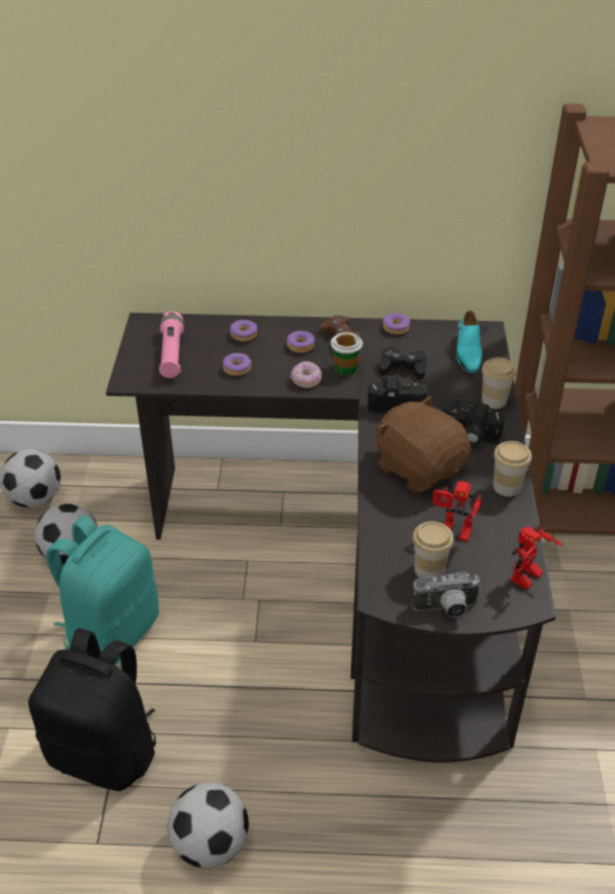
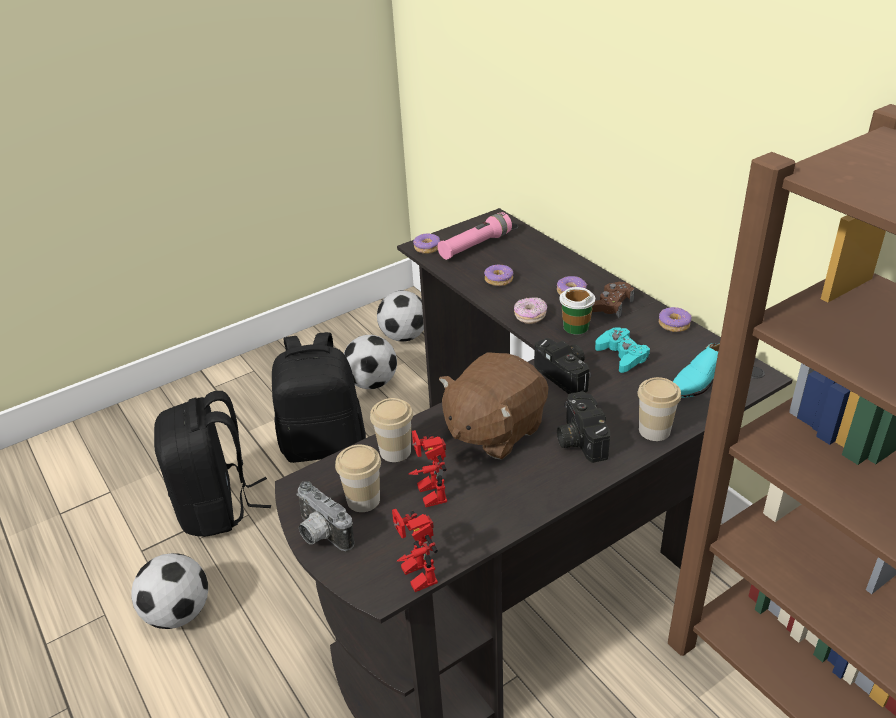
camera: 55 degrees right, 5 degrees down
turquoise backpack [46,516,159,665] -> black backpack [272,332,366,463]
donut [230,320,257,342] -> donut moved to [413,233,441,254]
brown plush toy [375,396,471,493] -> brown plush toy turned 150 degrees counterclockwise [439,352,548,460]
black game controller [379,347,427,380] -> turquoise game controller [595,327,650,373]
cup [493,441,532,497] -> cup moved to [370,398,413,462]
toy robot [510,526,564,590] -> toy robot turned 60 degrees clockwise [392,509,438,592]

